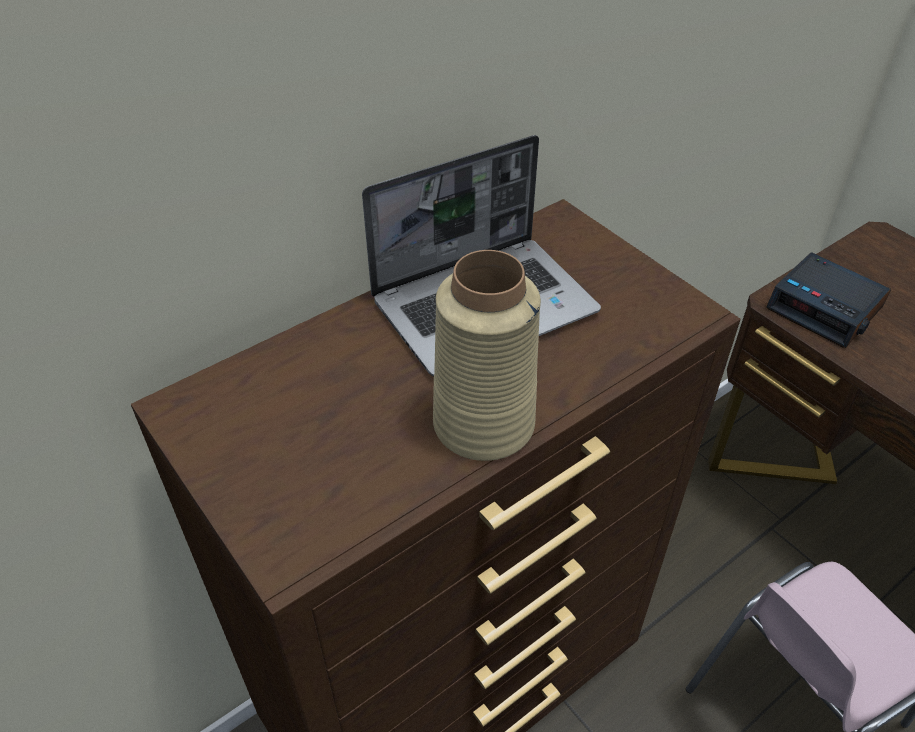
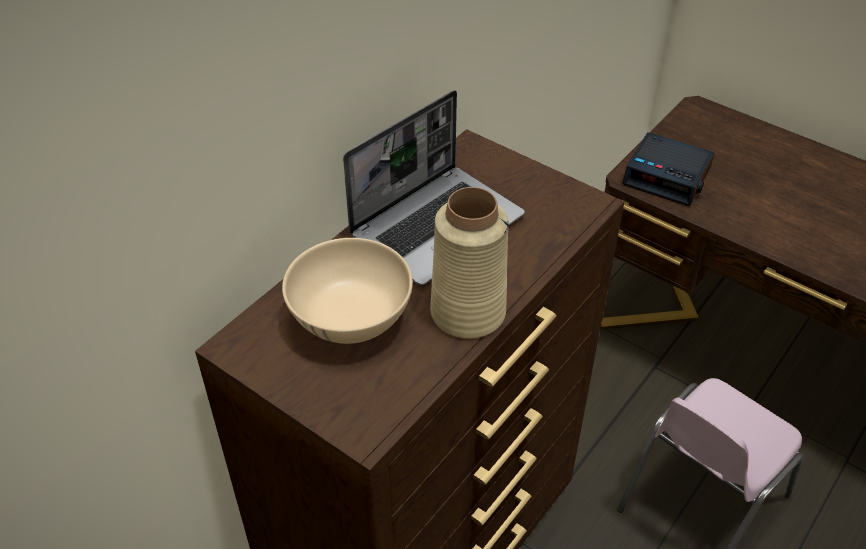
camera: 15 degrees left, 0 degrees up
none -> beige bowl [282,238,413,344]

